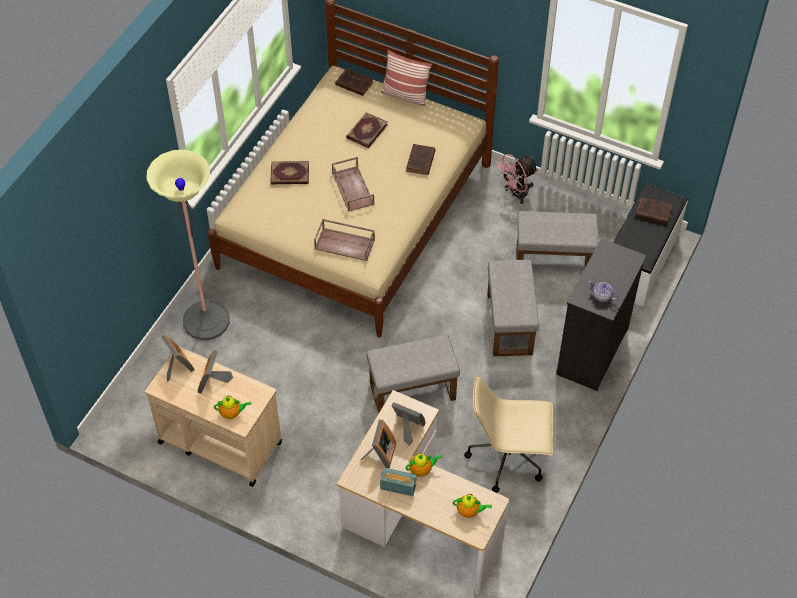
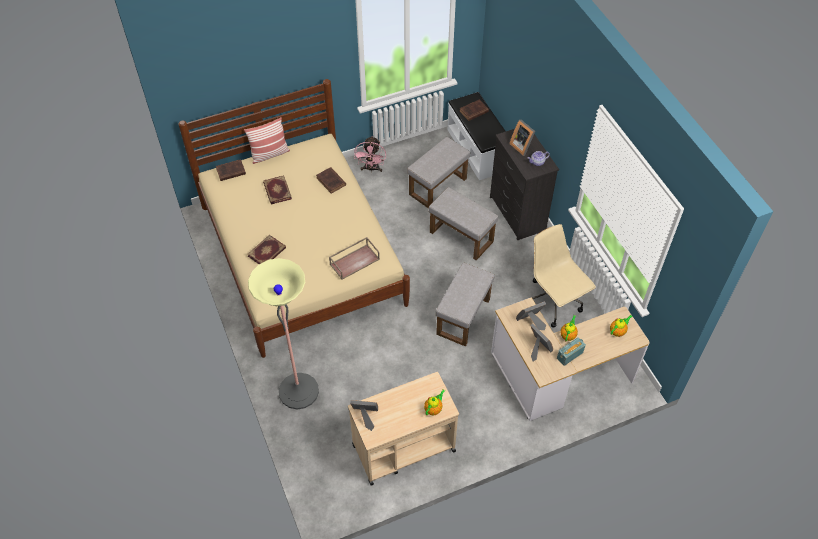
camera: 50 degrees left, 0 degrees up
picture frame [198,350,233,394] -> picture frame moved to [509,120,535,156]
brown tray [332,157,374,212] -> none
beige office chair [464,376,553,493] -> beige office chair turned 105 degrees clockwise [532,224,596,328]

